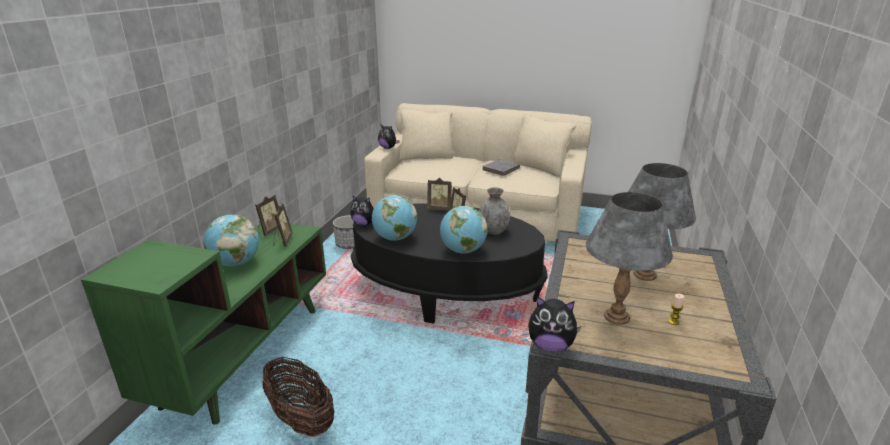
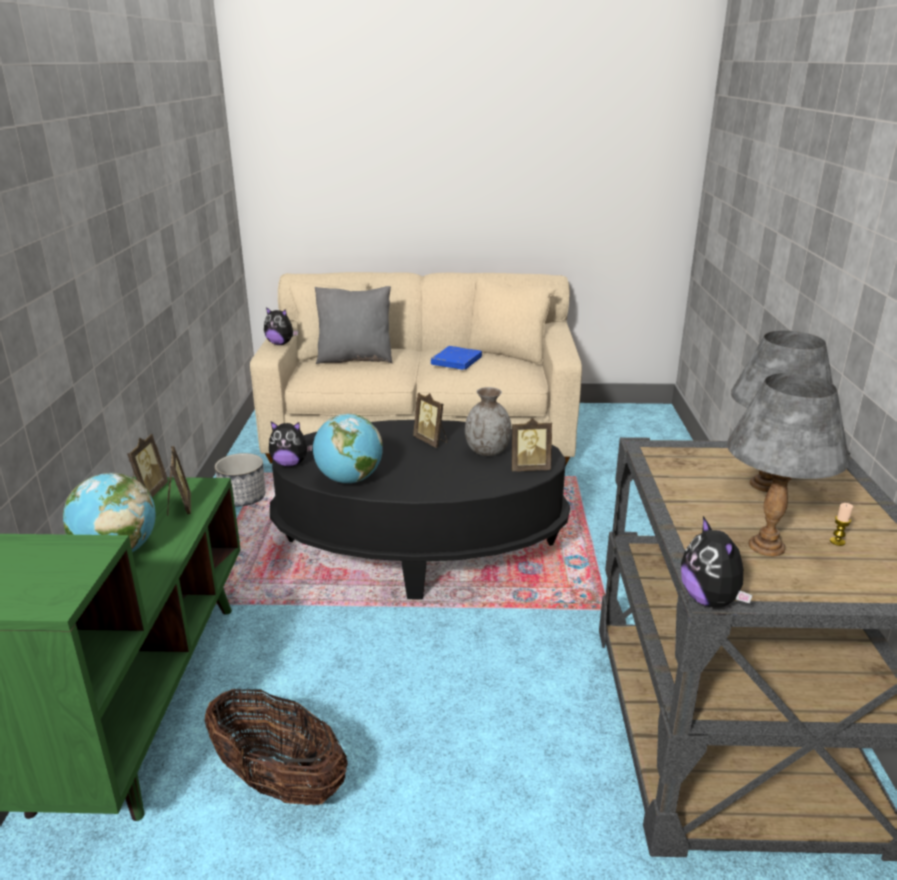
camera: 15 degrees left, 0 degrees up
picture frame [427,178,452,210] -> picture frame moved to [512,418,552,471]
globe [440,206,488,253] -> none
grey book [483,159,520,176] -> blue book [431,346,482,370]
plush toy [528,296,581,352] -> plush toy turned 75 degrees clockwise [681,516,753,608]
none -> grey pillow [315,286,392,364]

